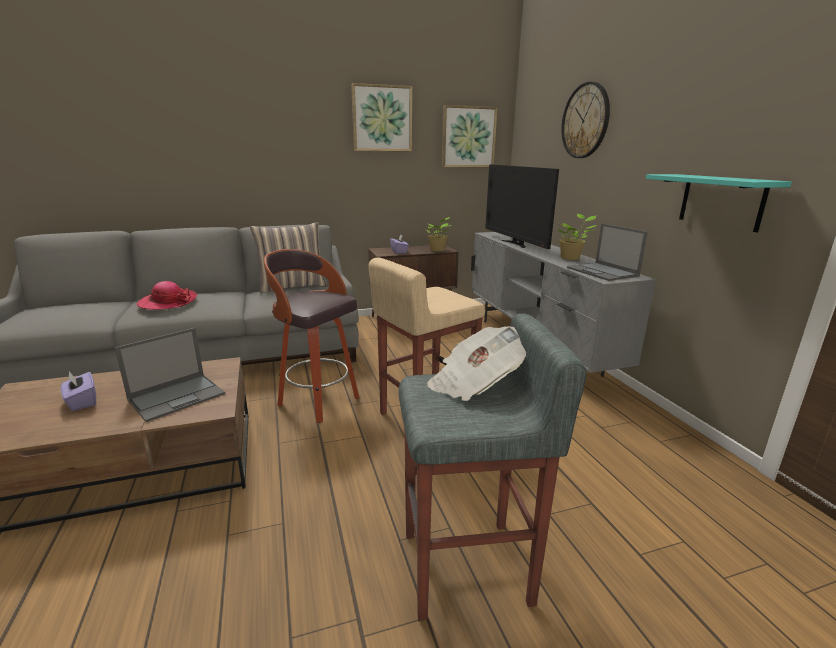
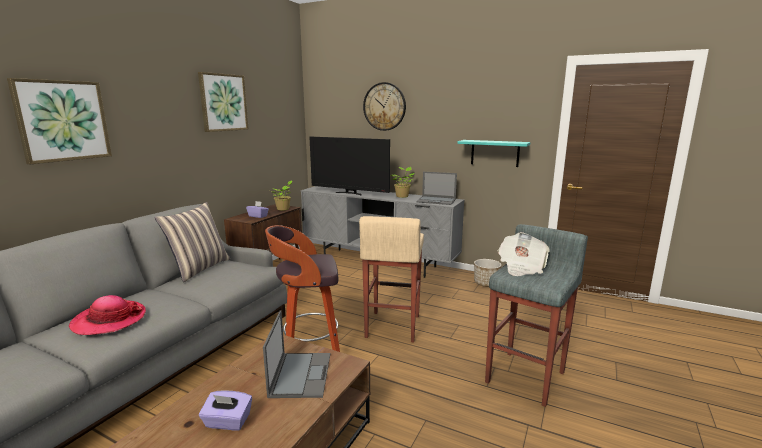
camera: 45 degrees left, 5 degrees down
picture [442,105,498,167] -> picture moved to [7,78,112,164]
none -> planter [474,259,501,287]

